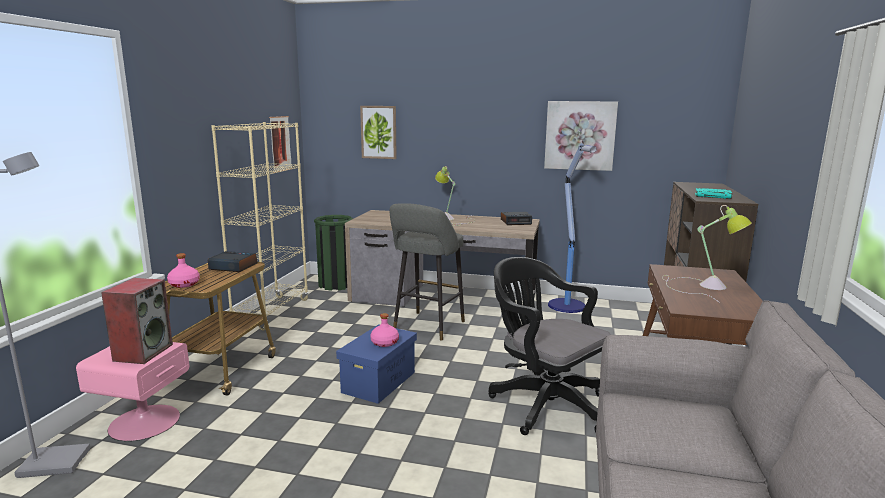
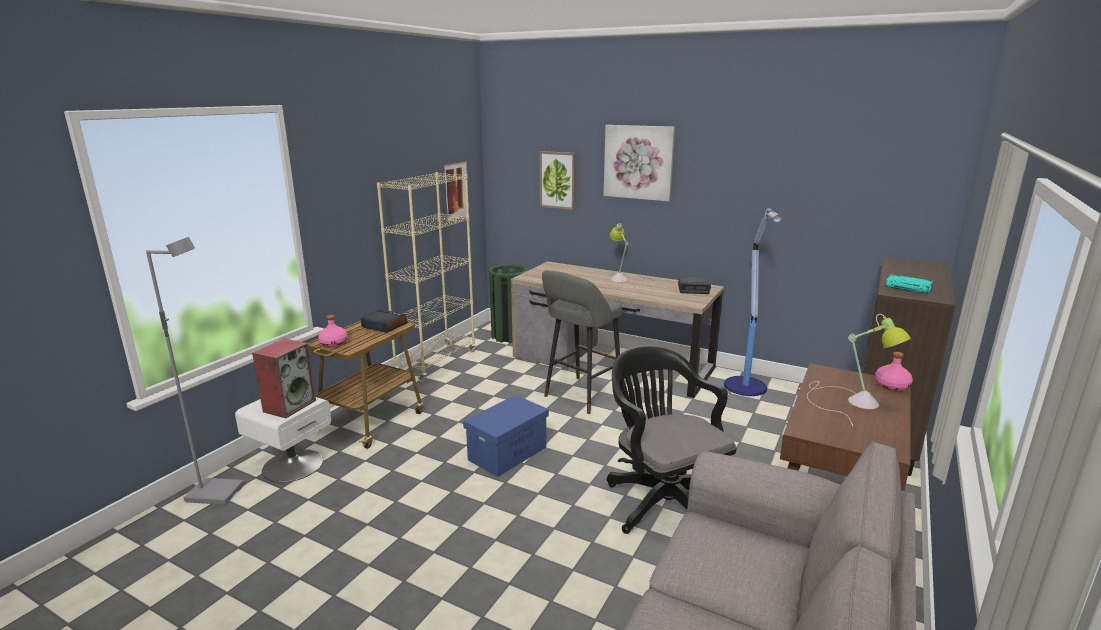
camera: 15 degrees right, 5 degrees up
pink nightstand [76,342,189,441] -> white nightstand [235,397,331,482]
pink bottle [370,313,399,347] -> pink bottle moved to [875,352,913,391]
picture [544,101,618,171] -> picture moved to [603,125,675,201]

